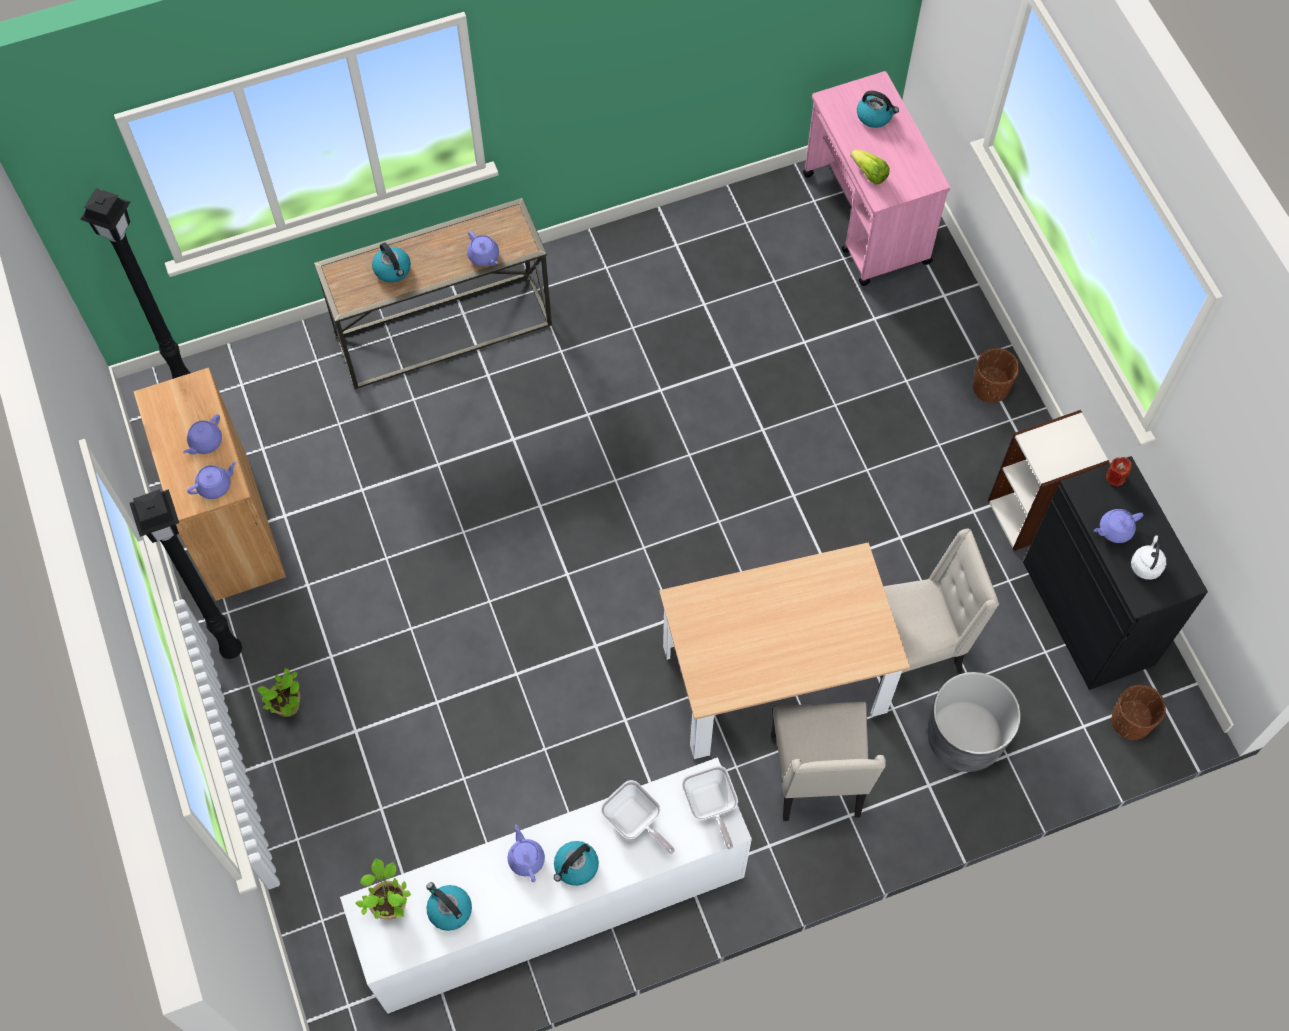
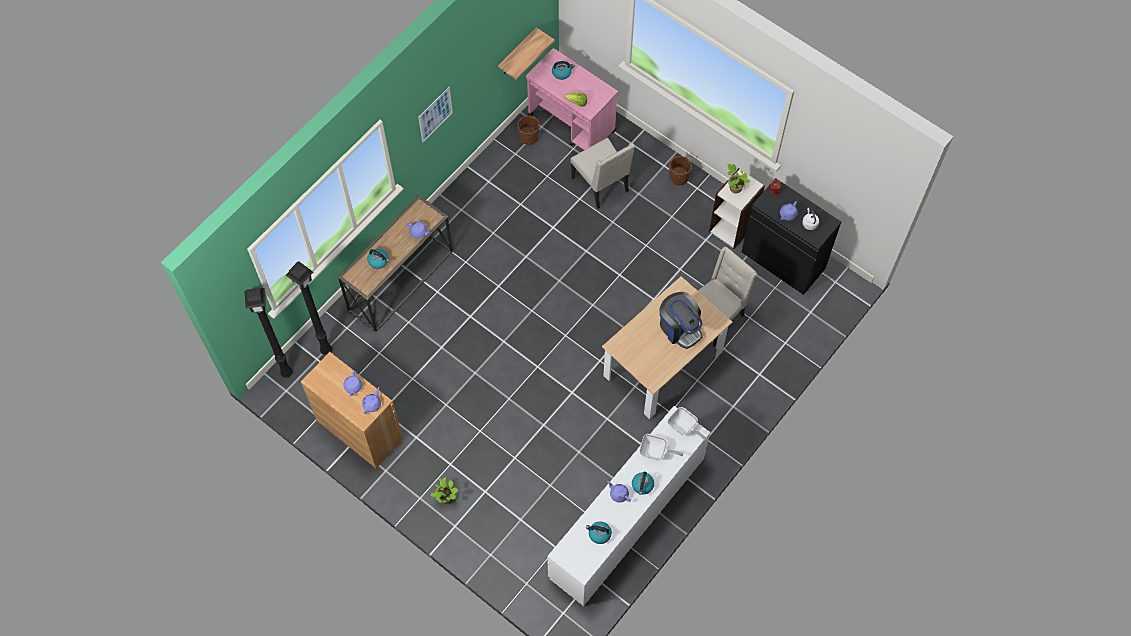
camera: 30 degrees left, 0 degrees up
black floor lamp [130,489,242,659] -> black floor lamp moved to [286,262,332,355]
potted plant [355,858,411,919] -> potted plant moved to [727,164,751,193]
beige chair [771,702,886,821] -> beige chair moved to [570,138,635,209]
grey planter [928,672,1021,772] -> none
brown planter [1111,684,1166,740] -> brown planter moved to [517,116,539,145]
none -> picture [418,87,453,142]
none -> shelf [498,27,555,80]
none -> coffee machine [659,292,703,349]

